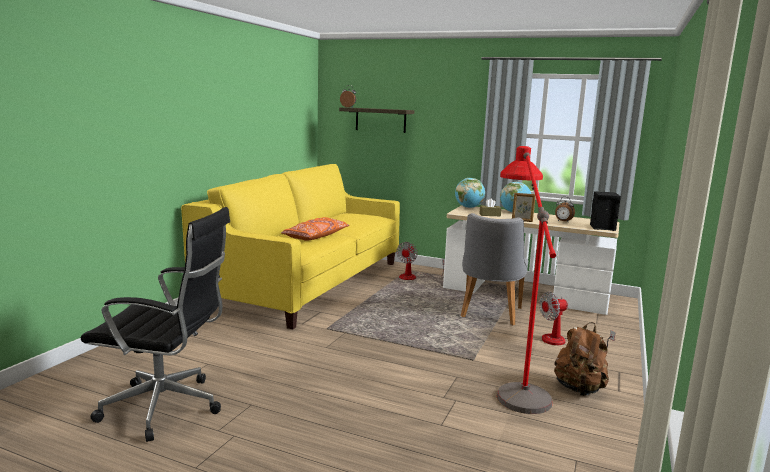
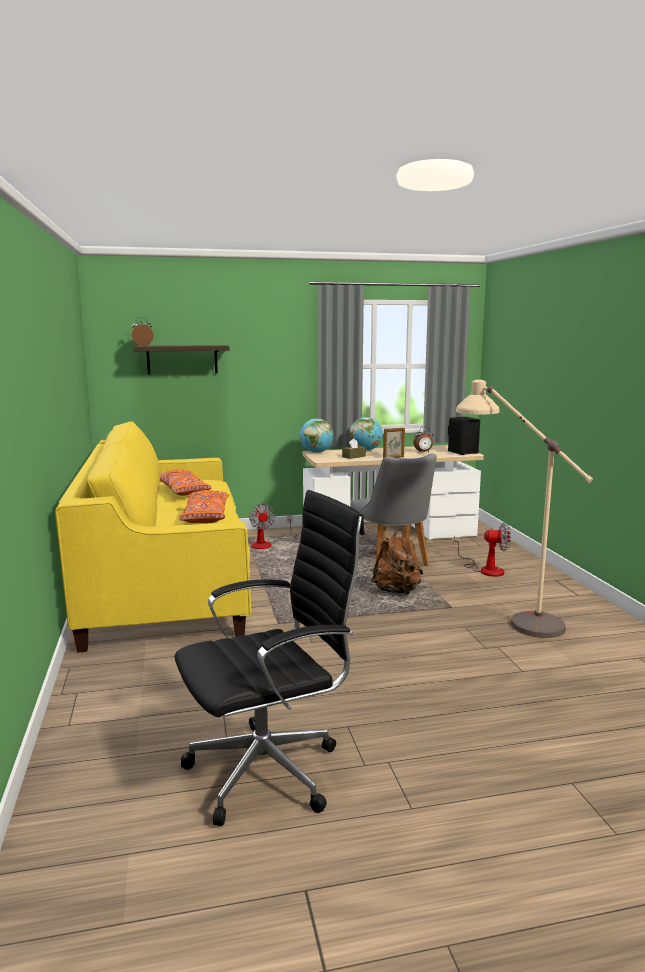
camera: 35 degrees left, 0 degrees up
red floor lamp [497,146,556,414] -> beige floor lamp [456,380,593,638]
fan [539,292,616,348] -> fan turned 120 degrees counterclockwise [454,522,511,577]
brown backpack [554,322,609,396] -> brown backpack moved to [371,529,423,595]
none -> orange pillow [160,469,211,496]

